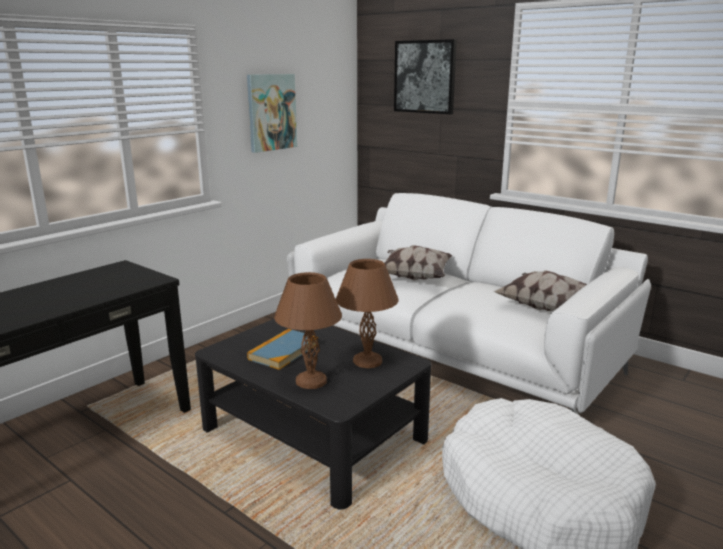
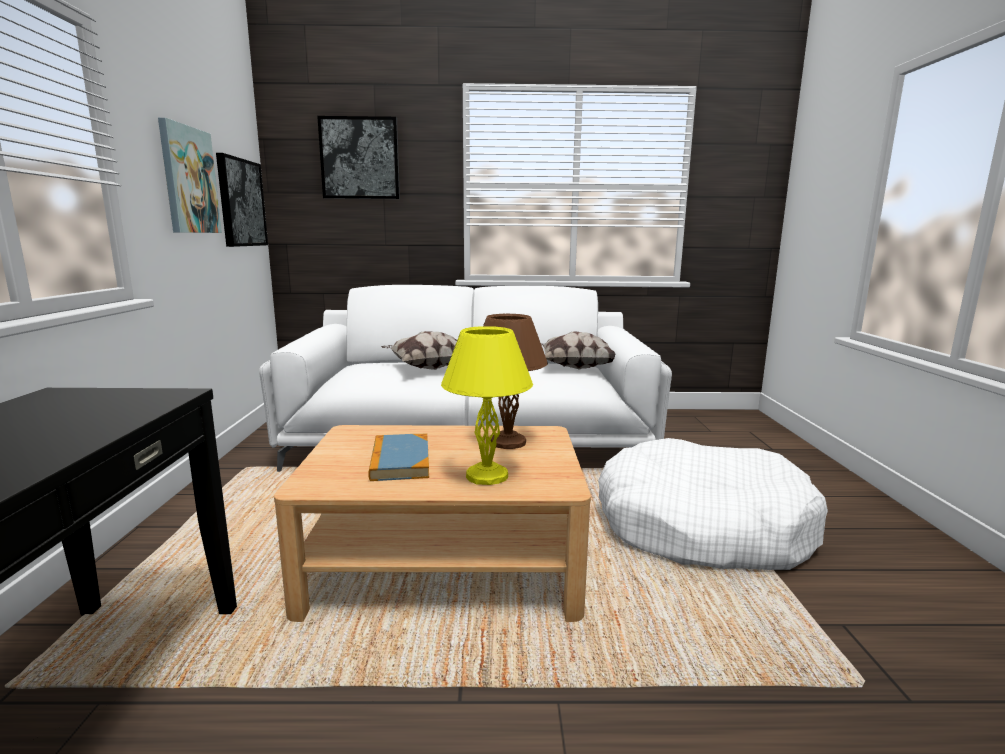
camera: 40 degrees left, 5 degrees down
black coffee table [195,319,432,510] -> beige coffee table [274,425,591,622]
brown table lamp [274,272,342,389] -> yellow table lamp [441,326,533,485]
none -> picture [216,153,268,247]

